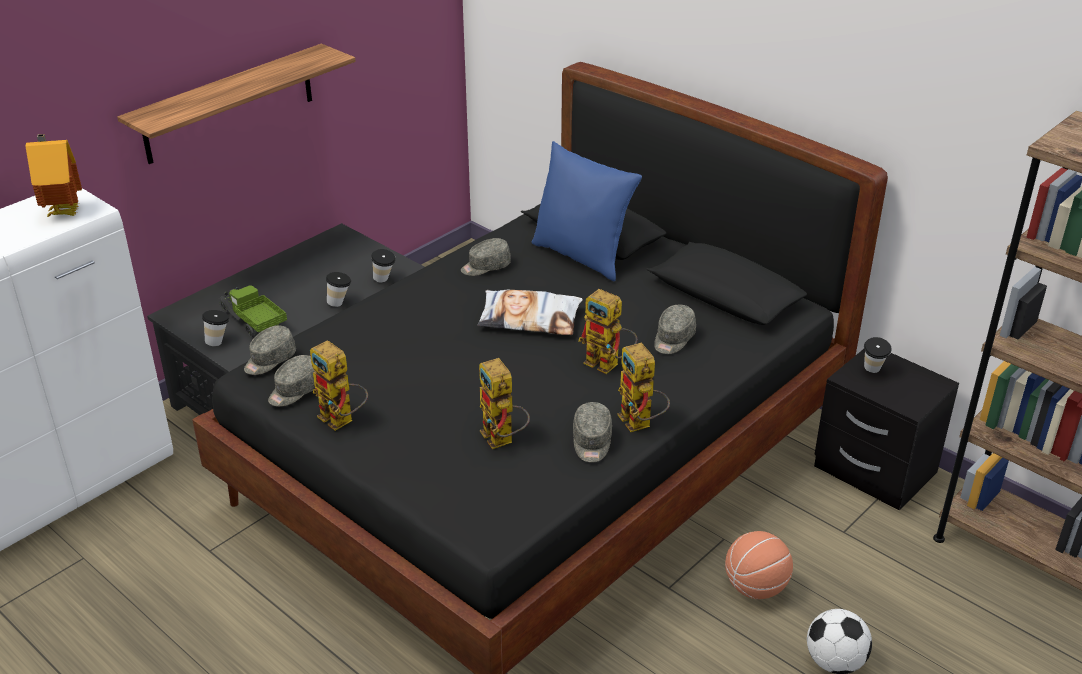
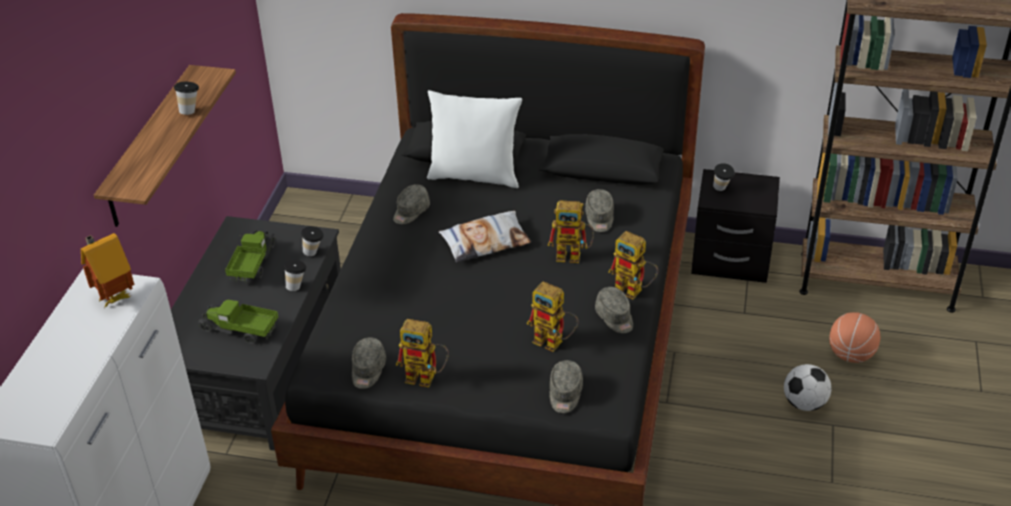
camera: 30 degrees left, 5 degrees up
cup [202,310,229,346] -> cup moved to [174,82,199,115]
grey cap [244,325,296,375] -> grey cap moved to [549,360,583,413]
blue pillow [532,141,642,281] -> white pillow [427,90,522,188]
basketball [725,531,793,599] -> basketball moved to [829,312,880,363]
none -> toy truck [225,230,275,282]

